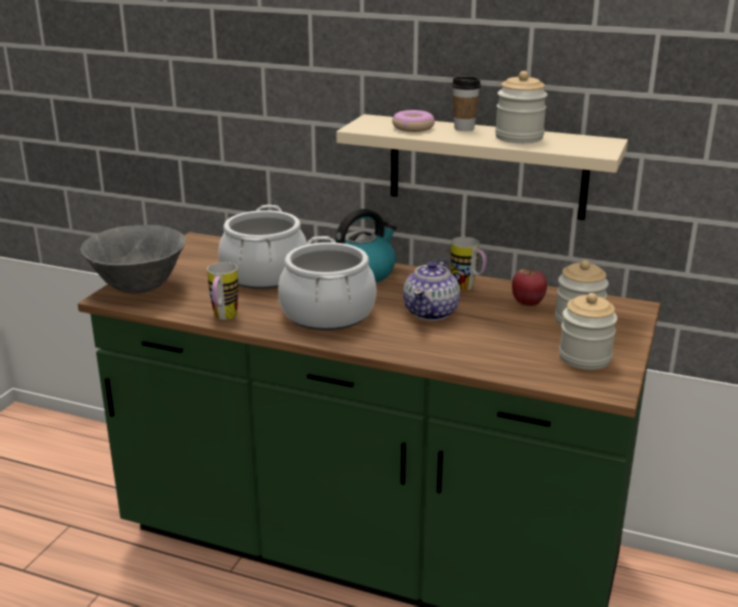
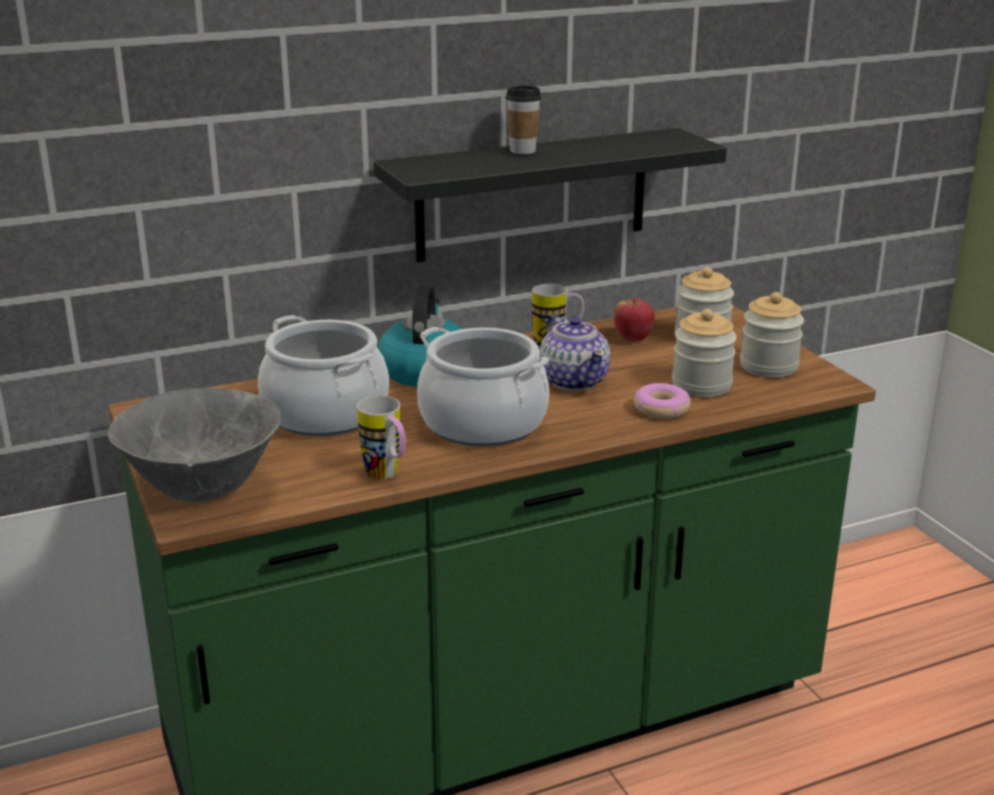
camera: 45 degrees left, 0 degrees up
beige shelf [336,114,628,220] -> black shelf [374,128,727,262]
donut [392,110,435,132] -> donut moved to [634,383,691,419]
jar [495,71,547,143] -> jar moved to [672,309,737,397]

